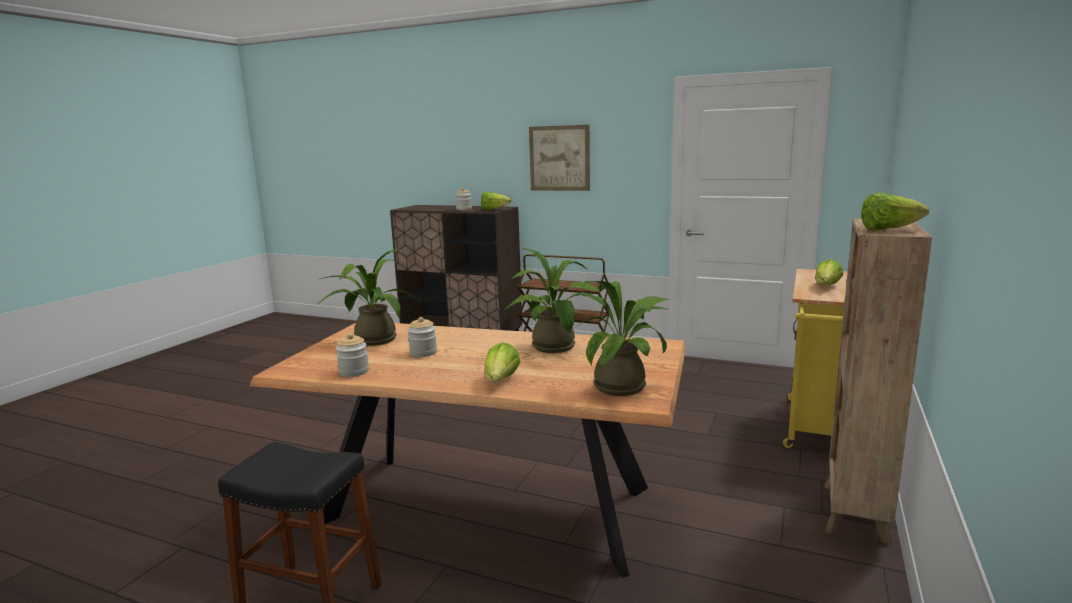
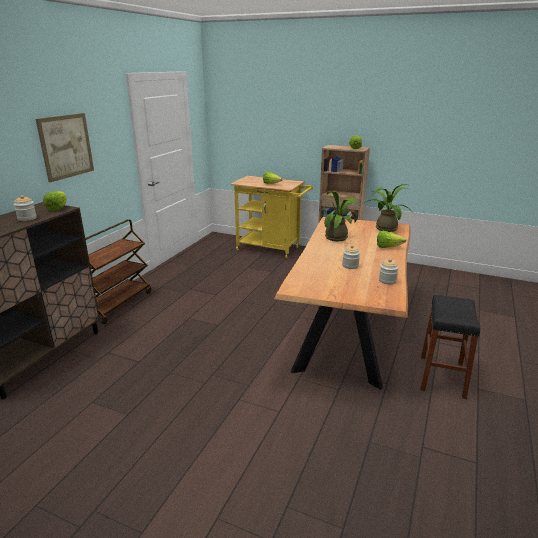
camera: 90 degrees left, 10 degrees up
potted plant [317,249,421,346] -> none

